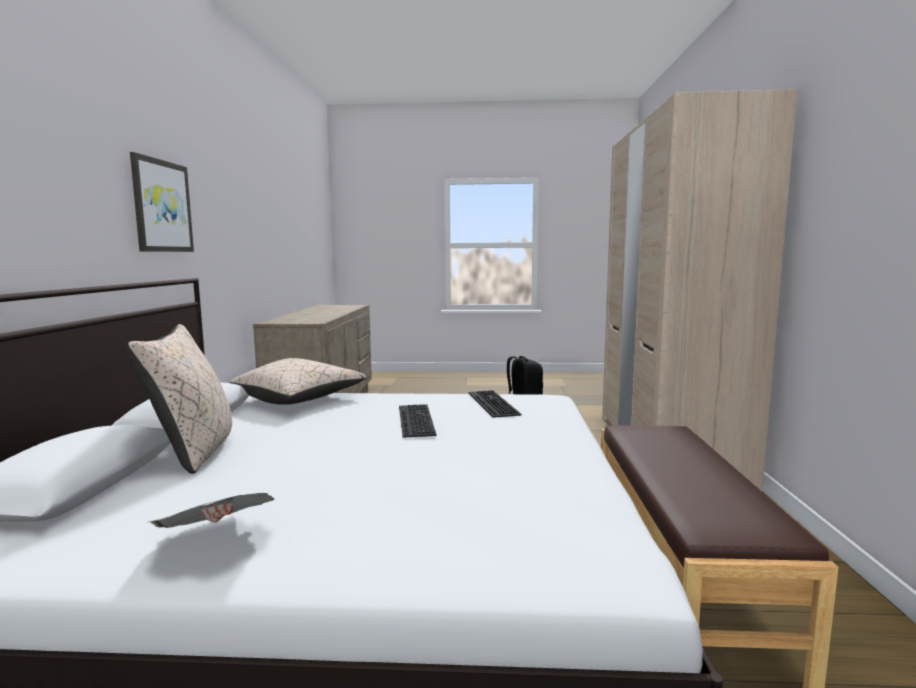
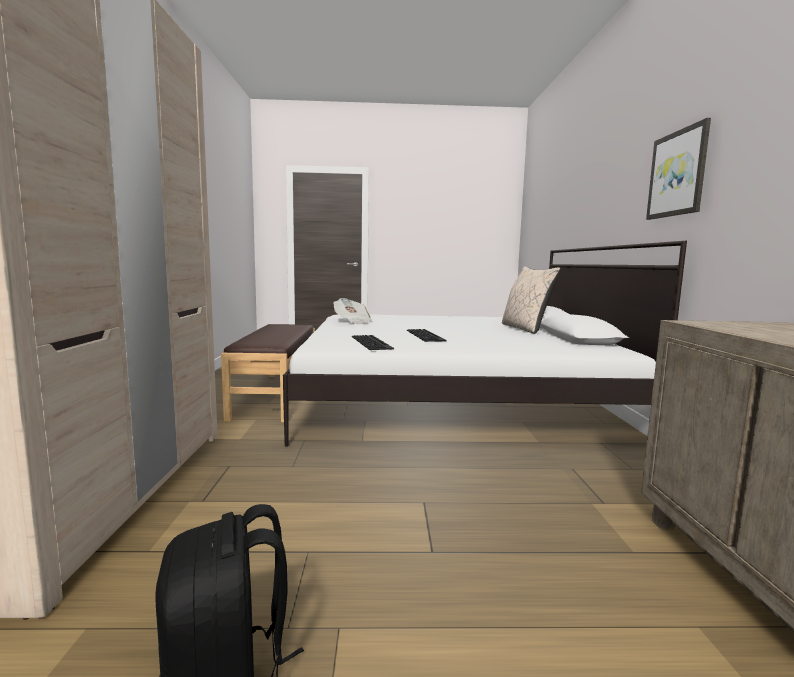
camera: 175 degrees right, 0 degrees up
newspaper [150,493,274,528] -> newspaper moved to [333,298,372,325]
beige pillow [230,358,366,405] -> none

